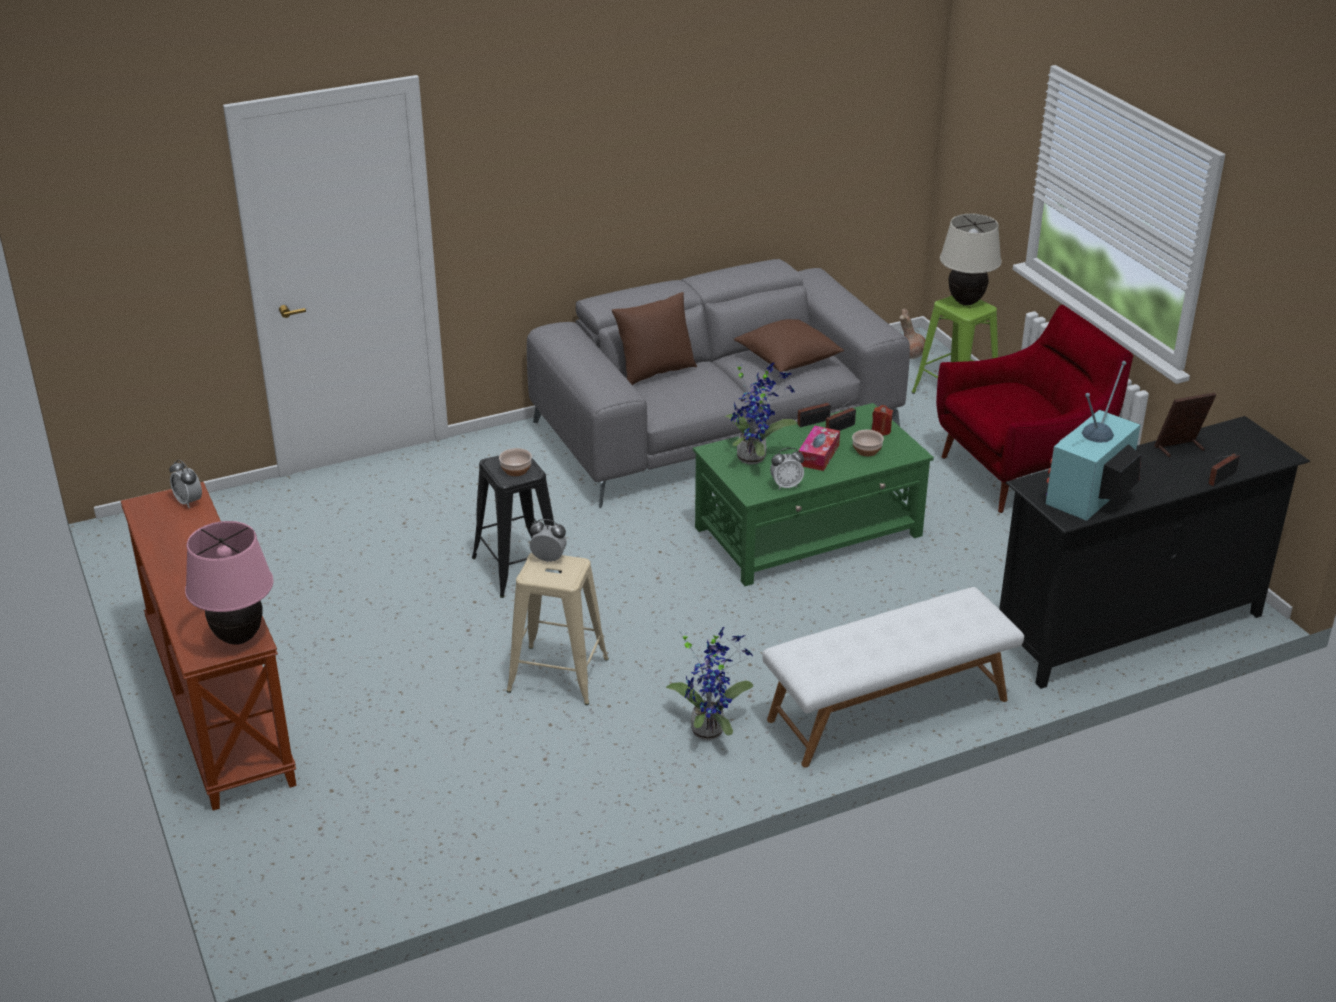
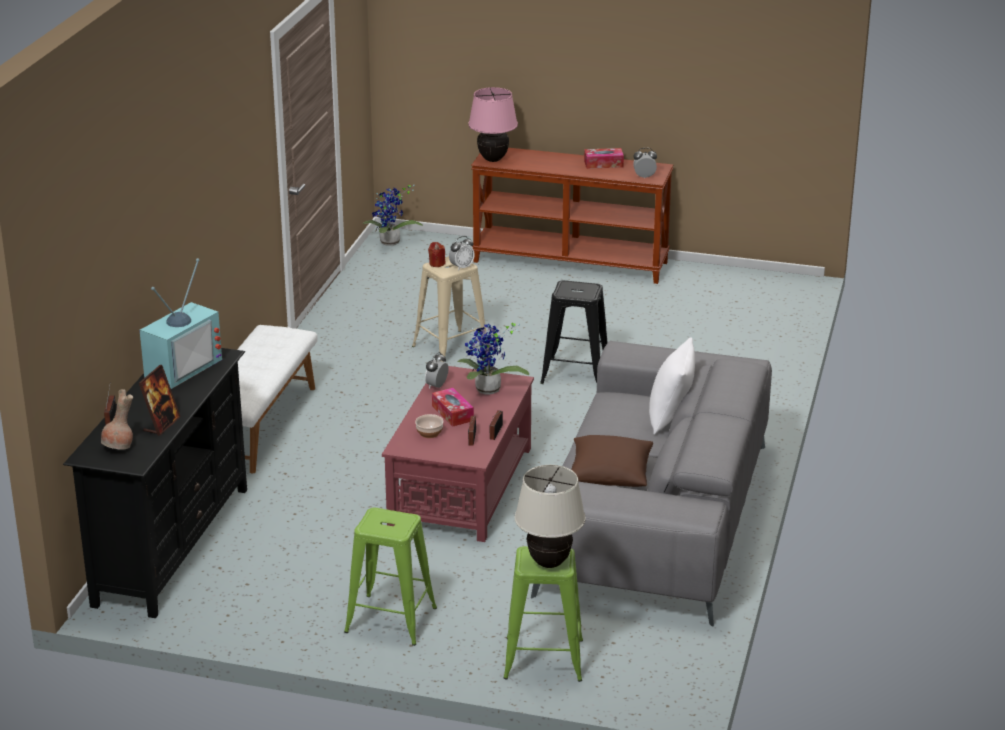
camera: 130 degrees right, 5 degrees down
bowl [499,448,532,476] -> none
brown pillow [612,292,697,385] -> white pillow [649,337,695,435]
potted plant [666,627,753,740] -> potted plant moved to [363,185,423,246]
green coffee table [693,403,934,586] -> red coffee table [382,366,534,542]
red candle [872,405,893,436] -> red candle moved to [428,242,446,267]
brown vase [899,309,925,359] -> brown vase moved to [101,389,133,450]
red armchair [936,305,1134,513] -> green stool [344,508,437,646]
television [1046,361,1141,521] -> television turned 45 degrees clockwise [139,258,222,389]
none -> tissue box [584,148,624,169]

